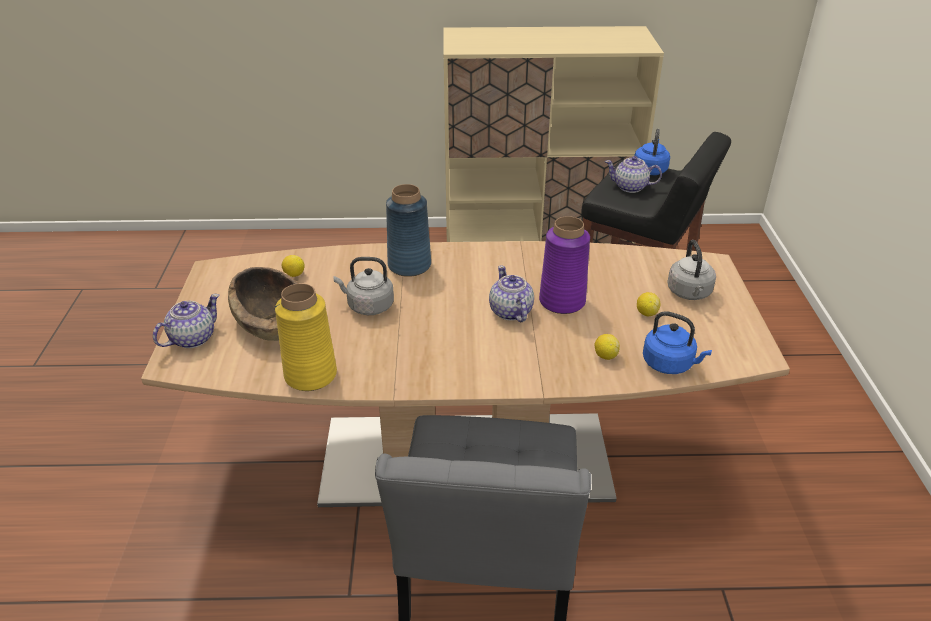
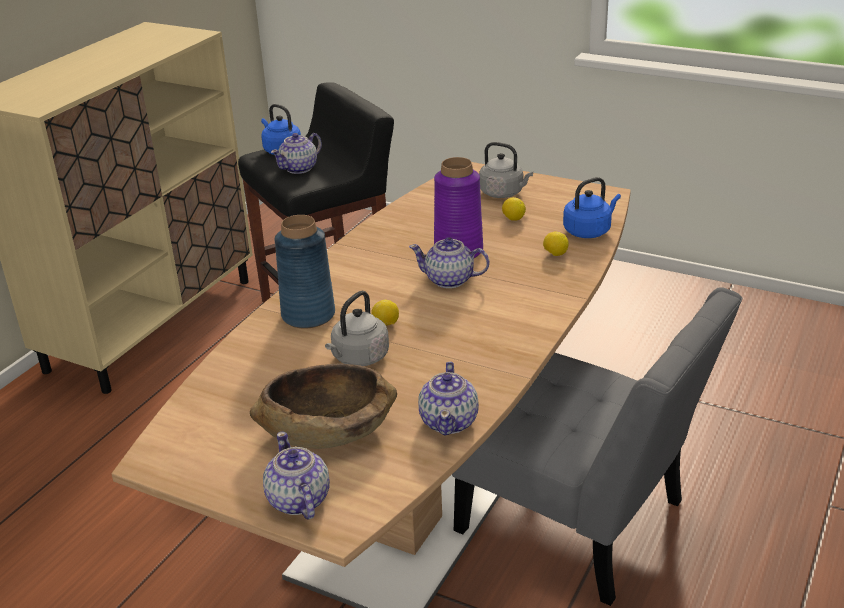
camera: 60 degrees left, 5 degrees down
yellow vase [275,283,337,391] -> teapot [418,361,479,436]
lemon [282,255,305,277] -> lemon moved to [371,300,399,326]

